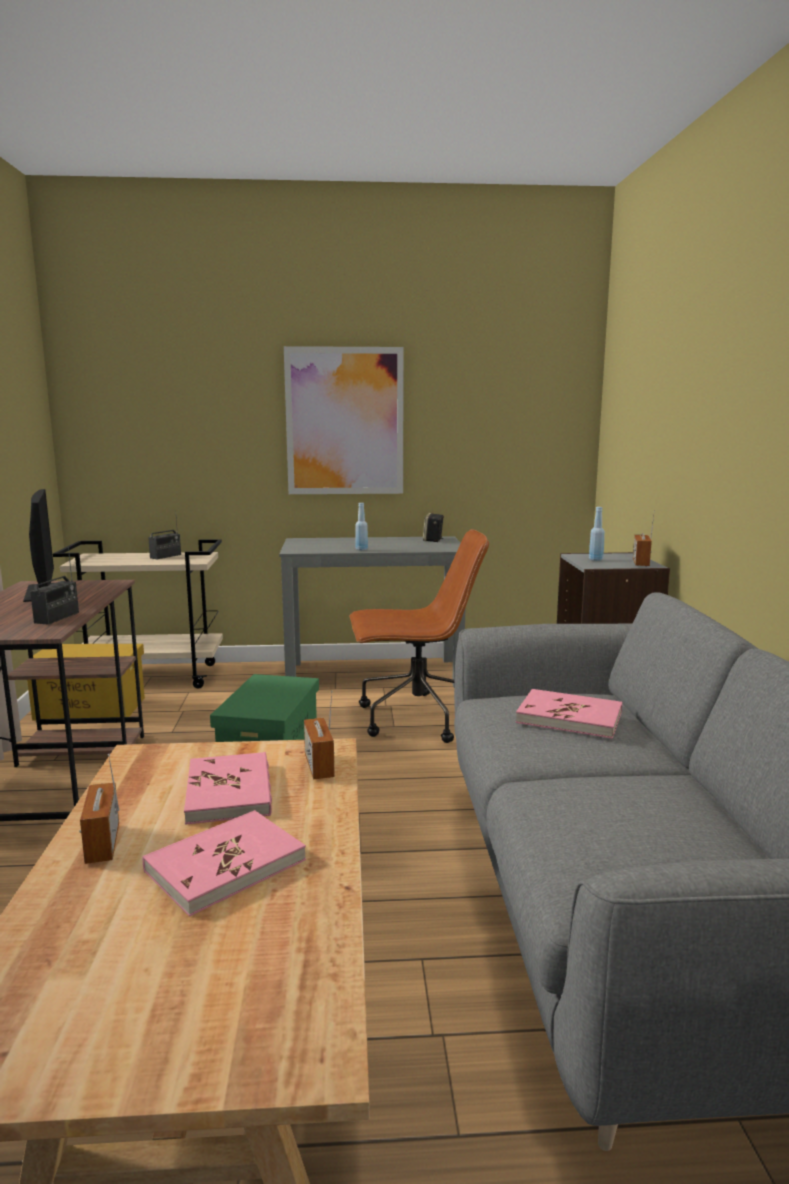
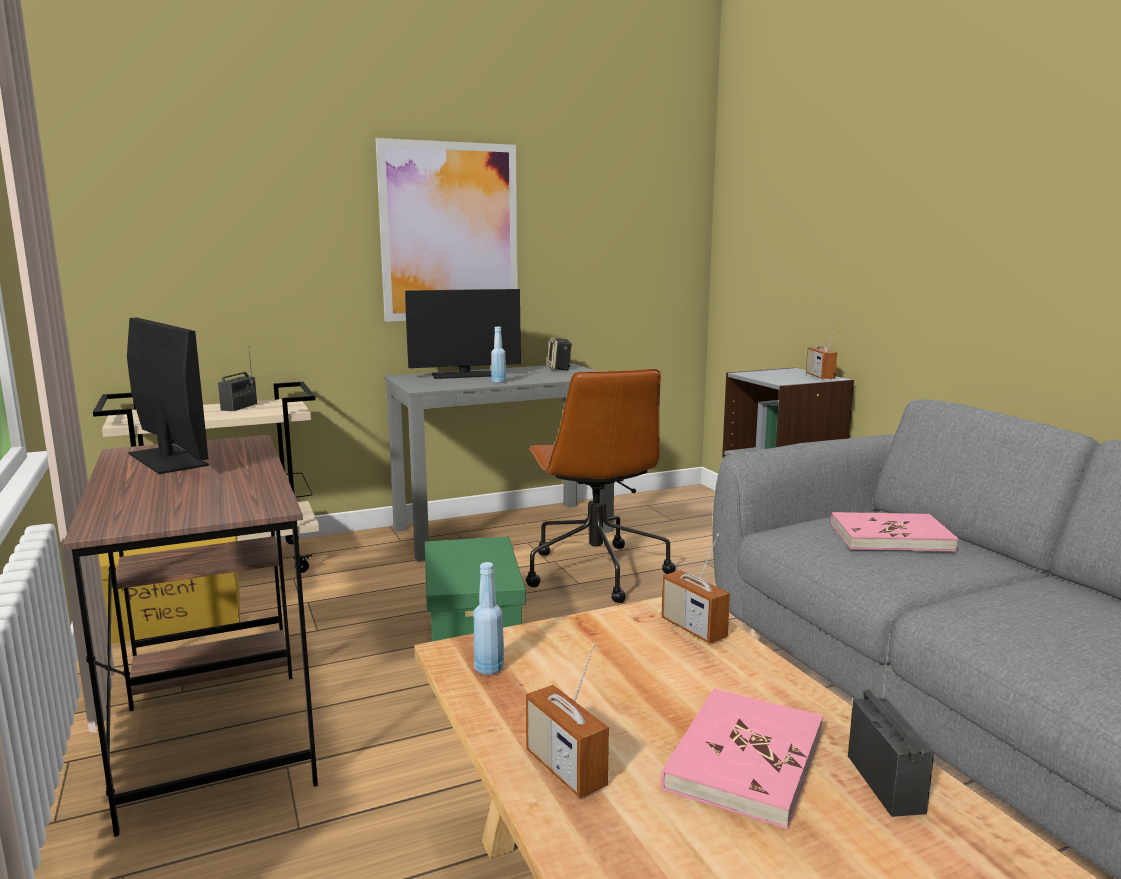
camera: 20 degrees left, 0 degrees up
radio [30,547,79,625] -> radio moved to [848,633,934,817]
pink book [184,752,272,825] -> none
brown office chair [350,529,489,743] -> brown office chair turned 105 degrees clockwise [526,369,676,603]
blue bottle [589,507,605,561] -> blue bottle moved to [473,562,504,675]
none -> monitor [405,289,521,379]

